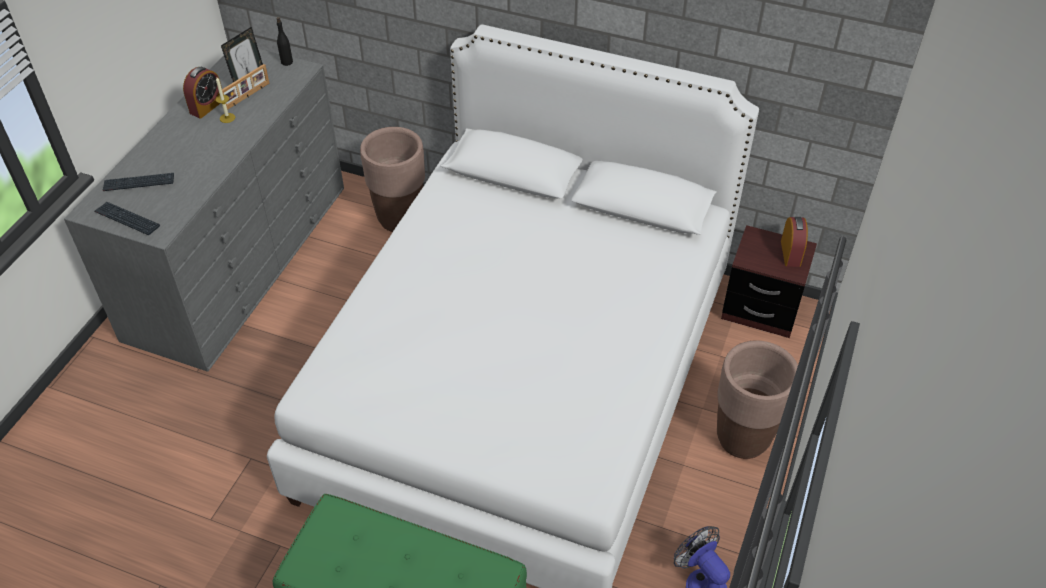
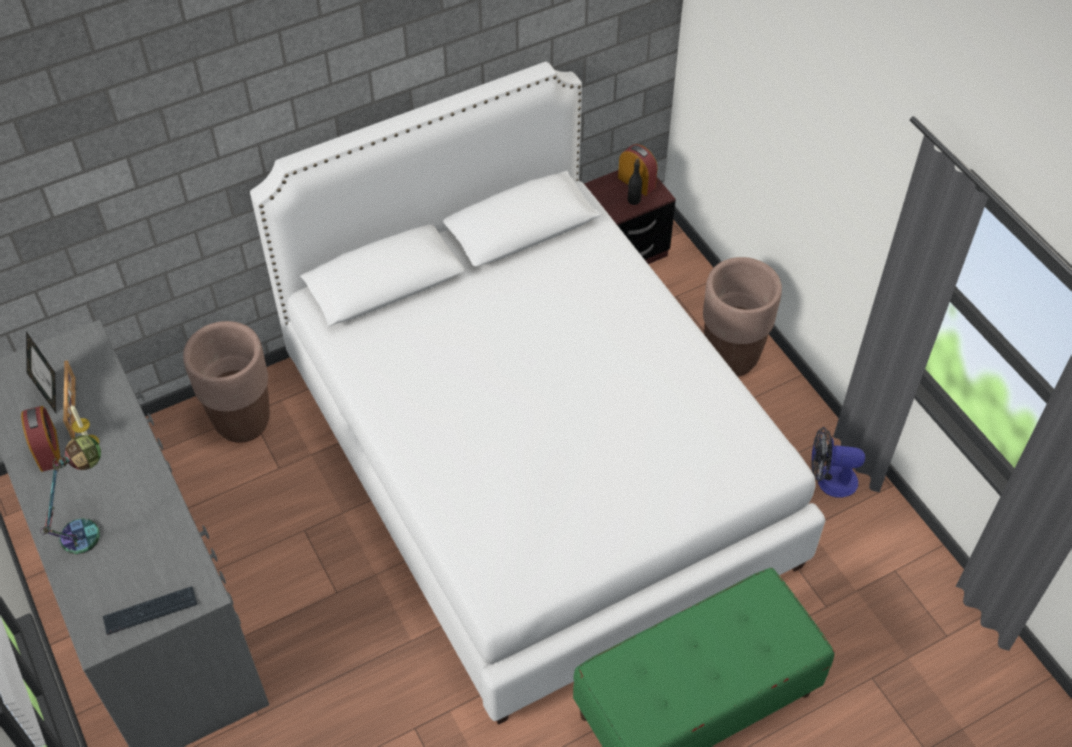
camera: 50 degrees left, 5 degrees up
keyboard [103,173,174,191] -> none
black bottle [277,17,293,66] -> black bottle moved to [628,158,642,205]
none -> table lamp [40,435,101,555]

